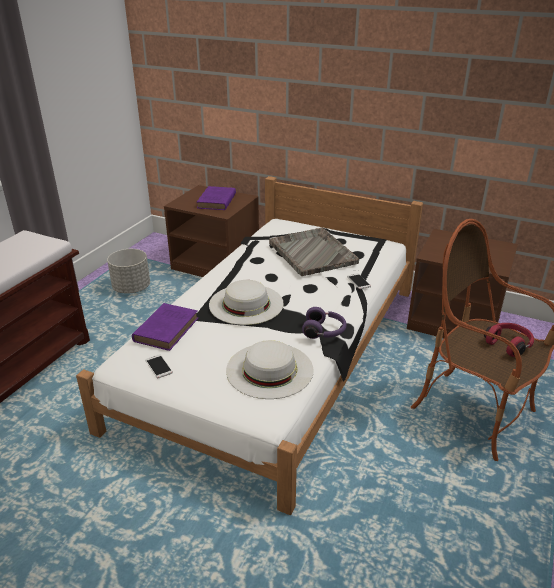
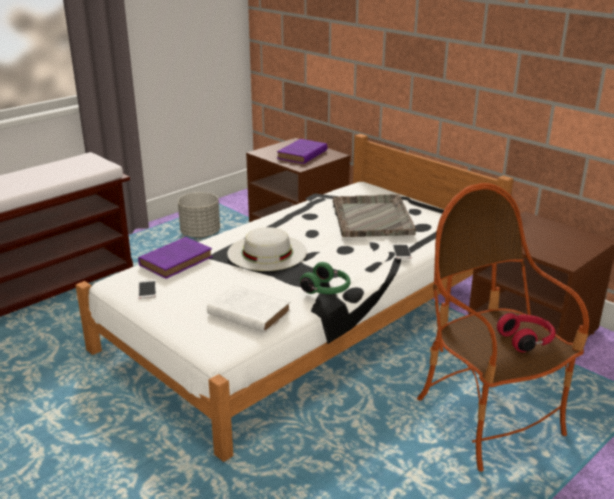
camera: 20 degrees right, 5 degrees down
white hat [226,340,314,399] -> white book [207,285,291,333]
purple headphones [302,307,347,339] -> green headphones [300,262,351,294]

